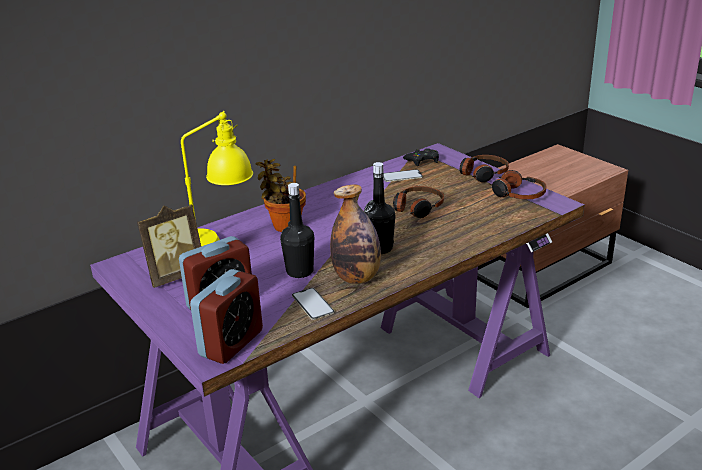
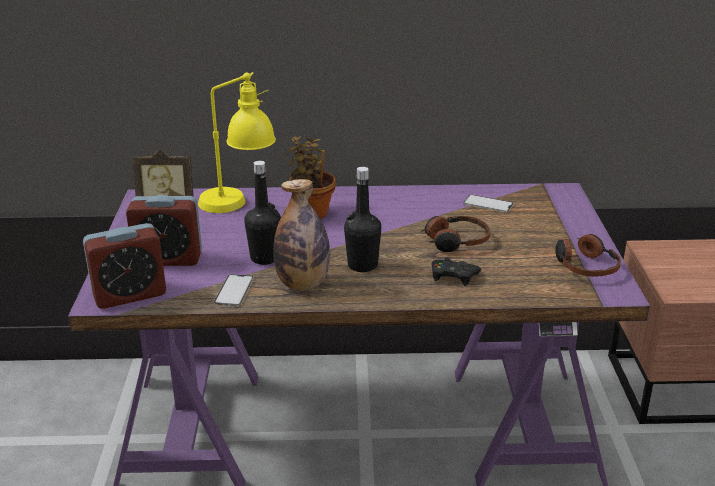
camera: 35 degrees right, 0 degrees up
black game controller [403,148,439,166] -> black game controller moved to [431,258,481,286]
headphones [459,155,509,182] -> none

